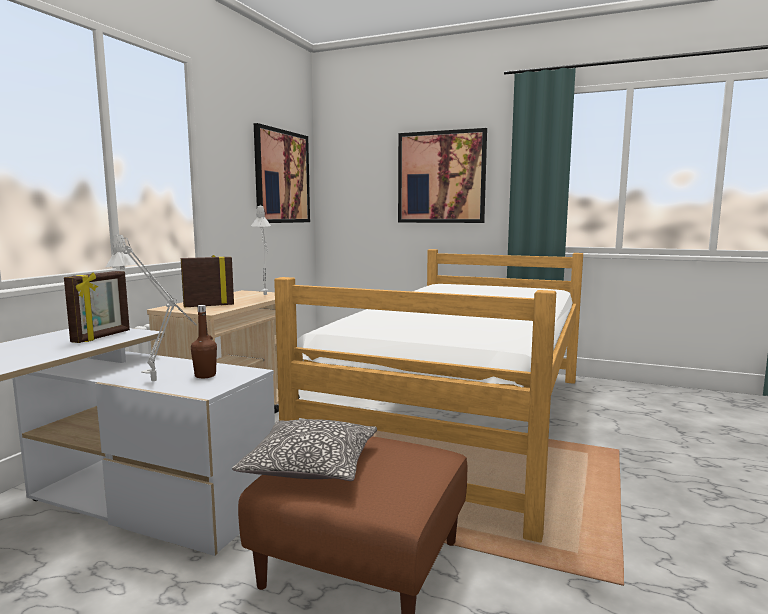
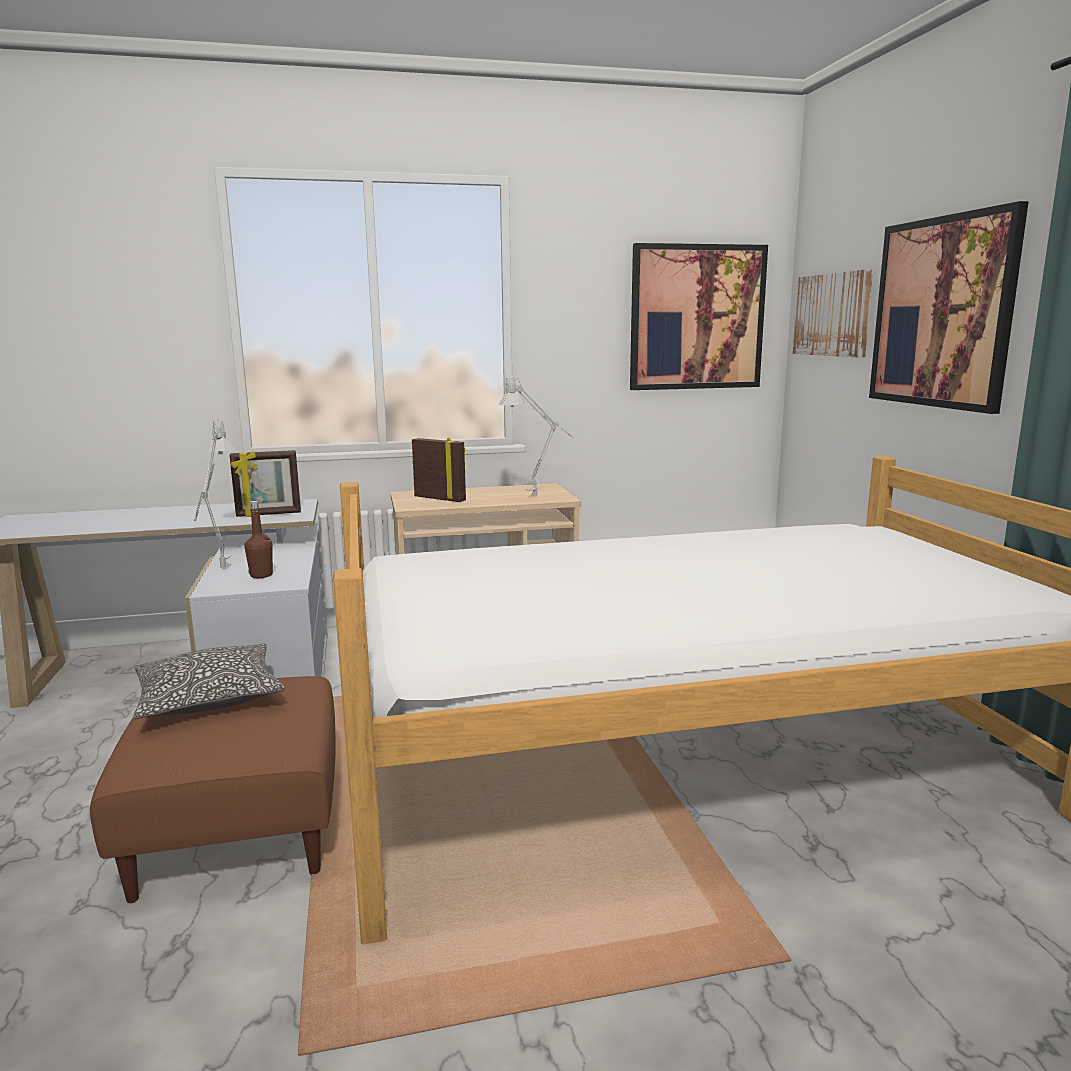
camera: 55 degrees right, 5 degrees up
none -> picture [793,269,873,358]

